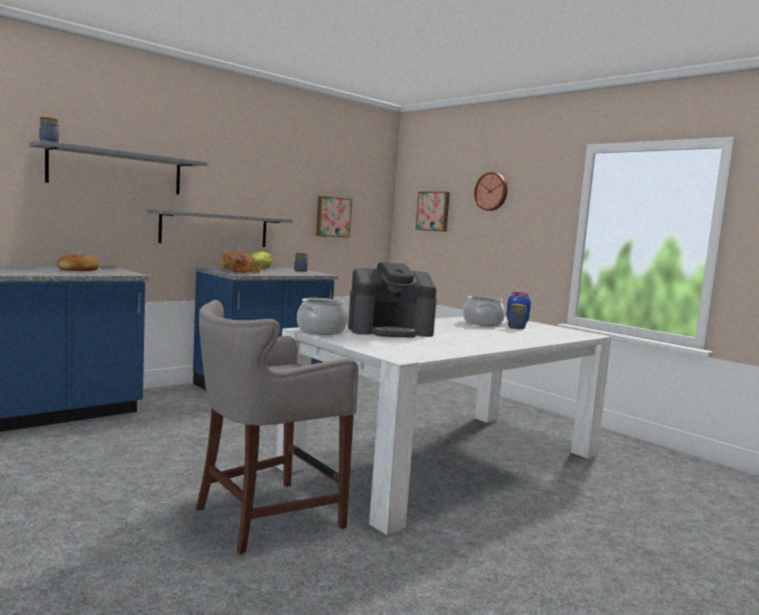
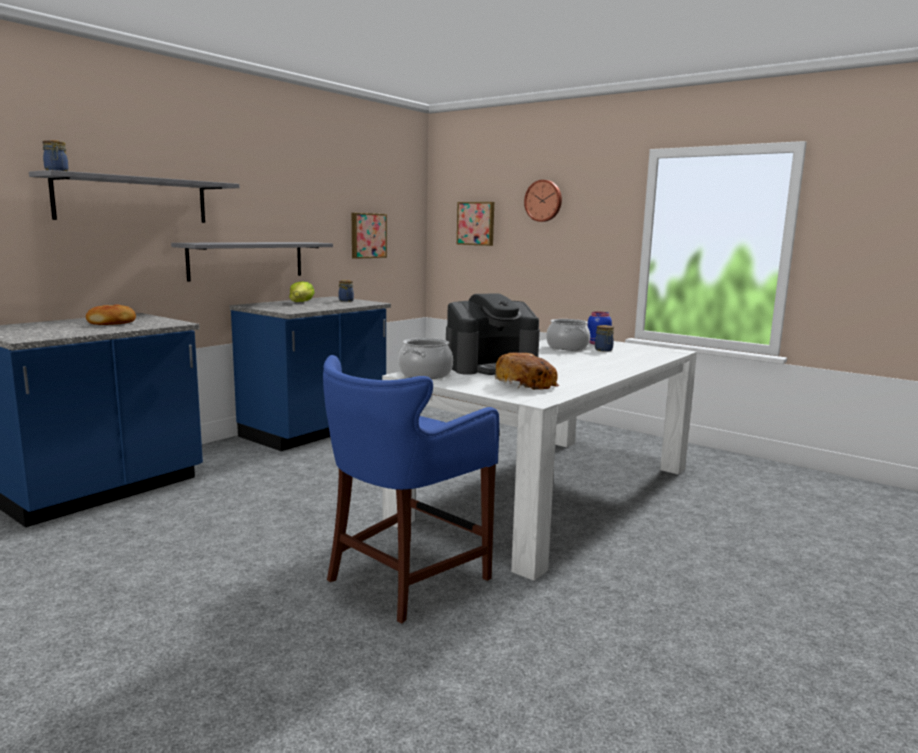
camera: 10 degrees left, 5 degrees up
grey stool [196,300,358,555] -> blue stool [323,355,499,623]
bread [221,251,261,274] -> bread moved to [495,352,559,390]

